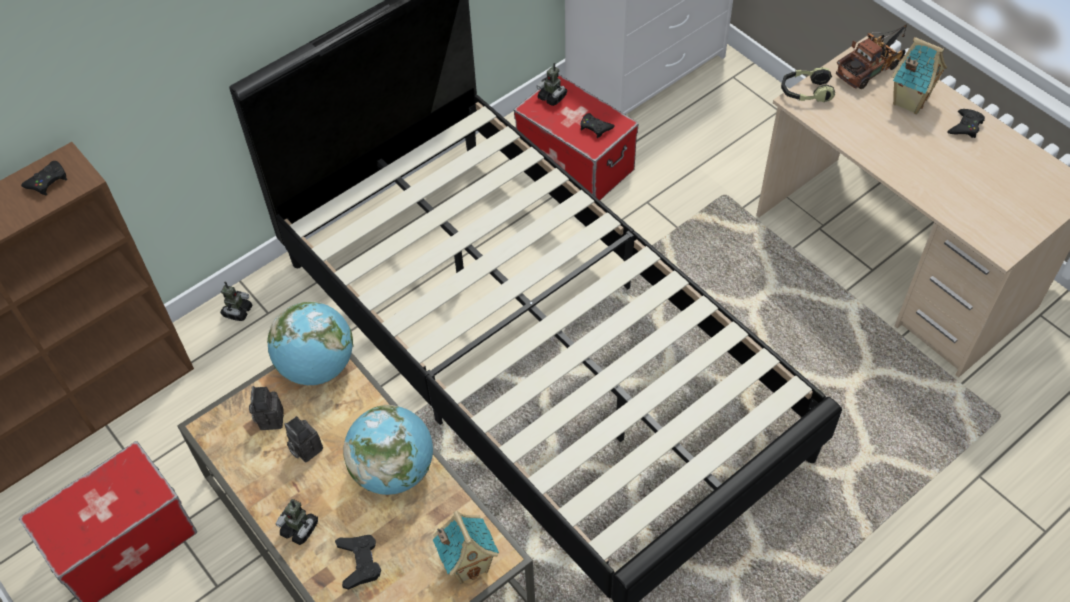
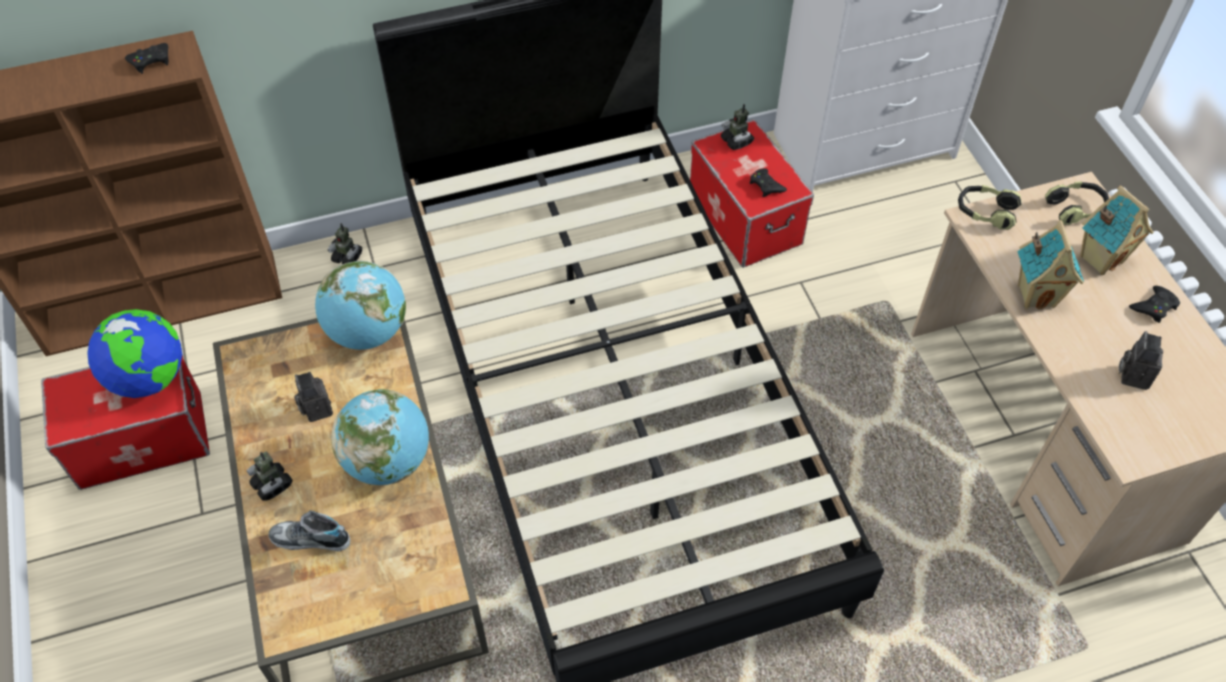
camera: 20 degrees right, 0 degrees up
toy robot [220,282,252,321] -> toy robot turned 75 degrees clockwise [327,223,362,264]
camera [249,386,284,430] -> camera moved to [1119,331,1163,390]
black game controller [335,535,381,590] -> shoe [269,510,350,552]
toy house [433,510,499,584] -> toy house moved to [1017,220,1084,309]
toy truck [836,24,907,89] -> headphones [1045,181,1109,225]
none -> globe [87,309,182,398]

